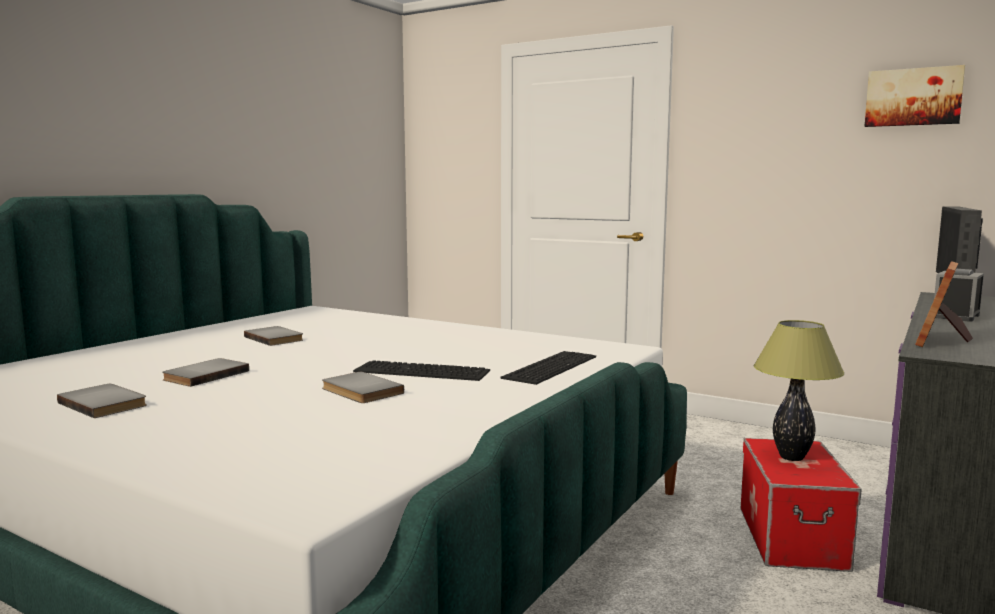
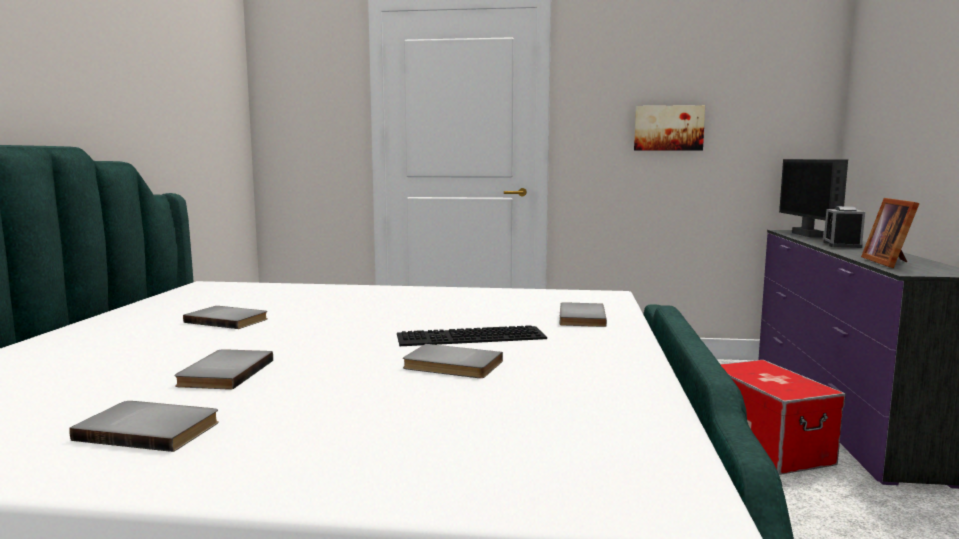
camera: 25 degrees left, 0 degrees up
keyboard [501,351,596,385] -> grey book [559,302,607,327]
table lamp [754,320,844,461] -> none
picture [865,65,965,127] -> picture moved to [634,105,705,151]

